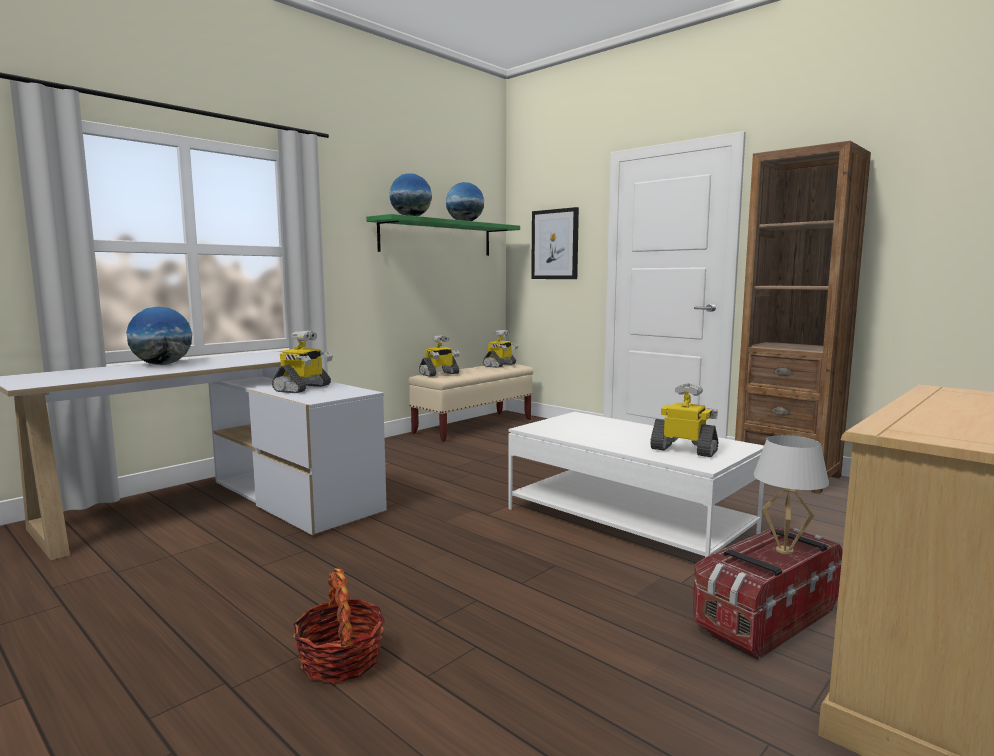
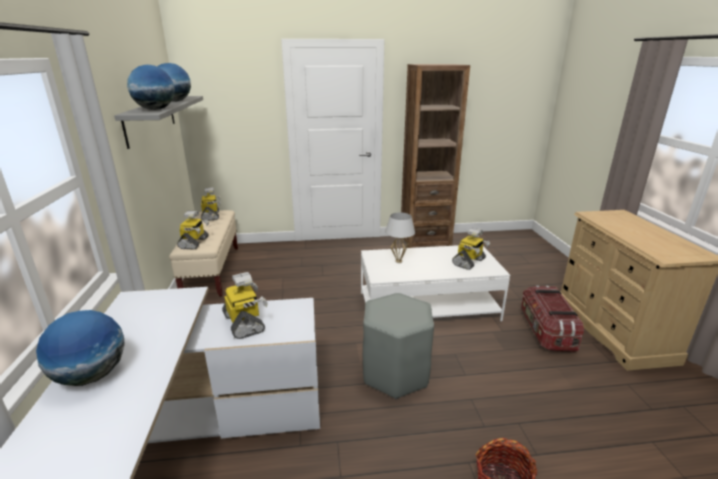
camera: 50 degrees left, 15 degrees up
green shelf [366,214,520,256] -> grey shelf [114,96,203,149]
picture [531,207,579,279] -> none
toy robot [650,383,718,457] -> toy robot turned 150 degrees clockwise [452,228,491,270]
white table lamp [753,435,829,554] -> white table lamp moved to [385,212,415,263]
none -> grey stool [363,293,434,399]

